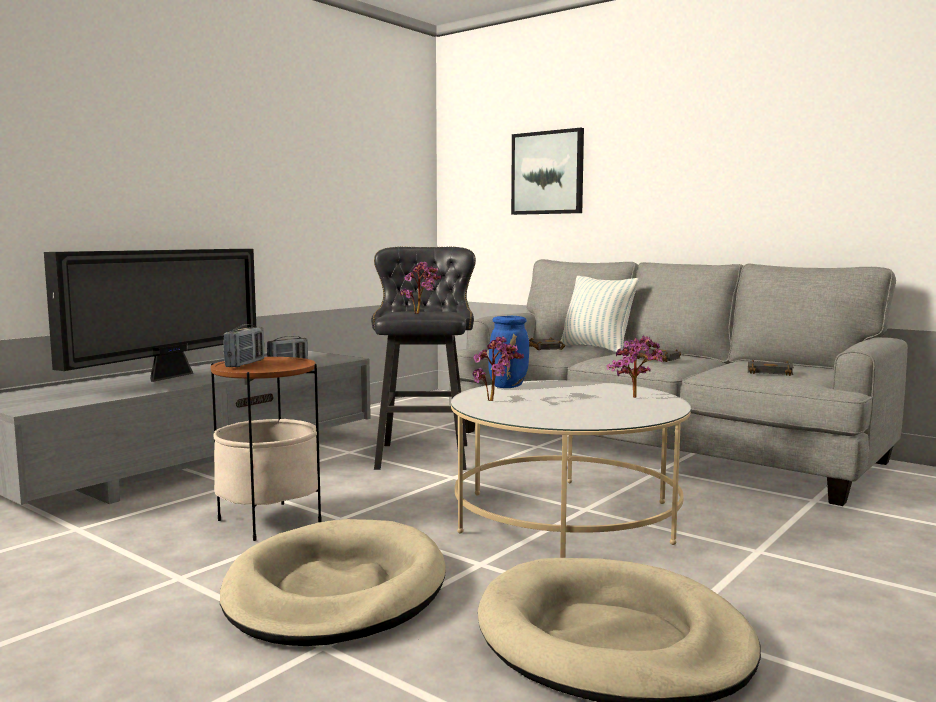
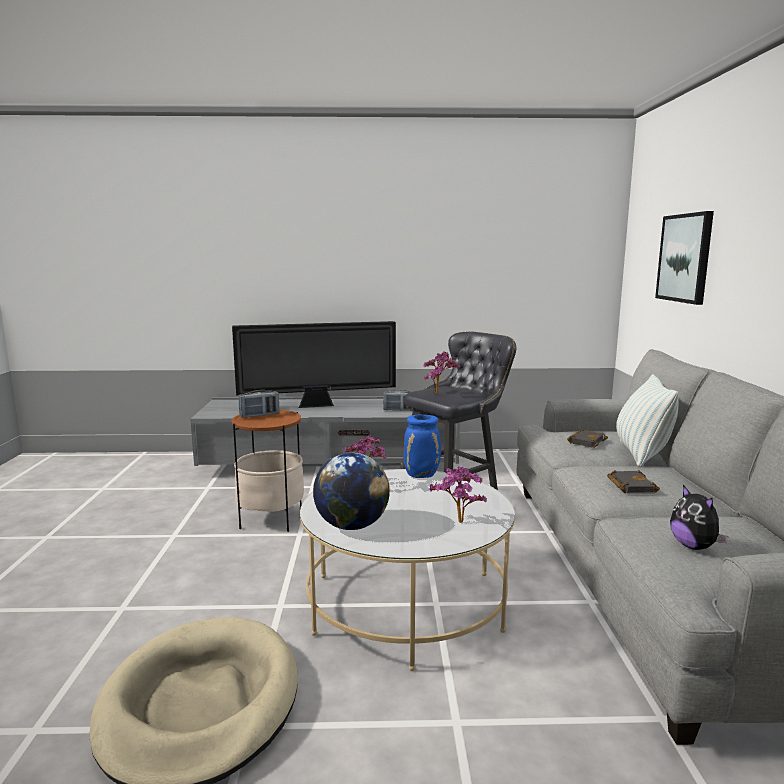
camera: 50 degrees right, 5 degrees up
beige dog bed [220,519,446,646] -> none
black book [748,360,794,376] -> plush toy [670,485,729,550]
none -> globe [313,453,390,530]

